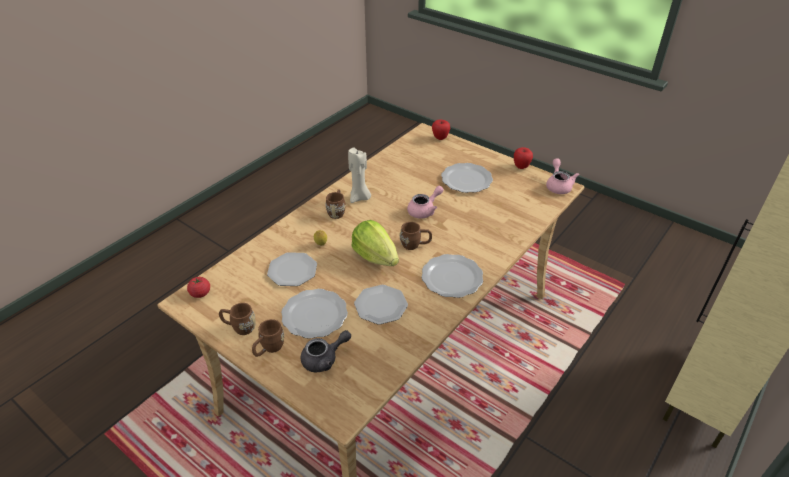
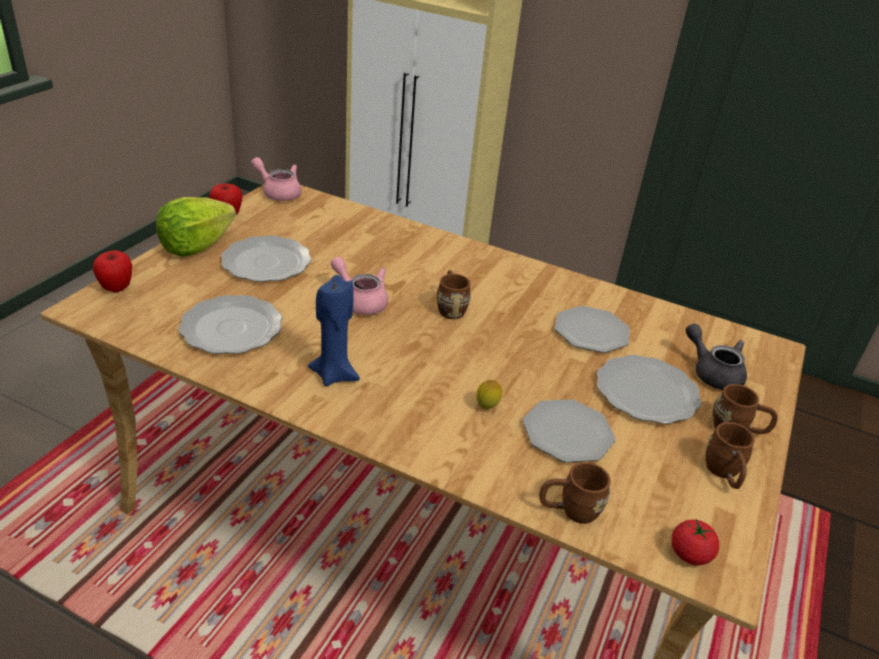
camera: 105 degrees left, 5 degrees down
brown mug [325,190,346,219] -> brown mug moved to [539,462,611,524]
beige candle [348,147,371,203] -> blue candle [308,275,360,386]
lettuce [351,220,399,266] -> lettuce moved to [156,197,236,257]
plate [421,254,483,298] -> plate moved to [178,295,282,354]
pink teapot [546,158,579,194] -> pink teapot turned 45 degrees clockwise [251,157,302,201]

